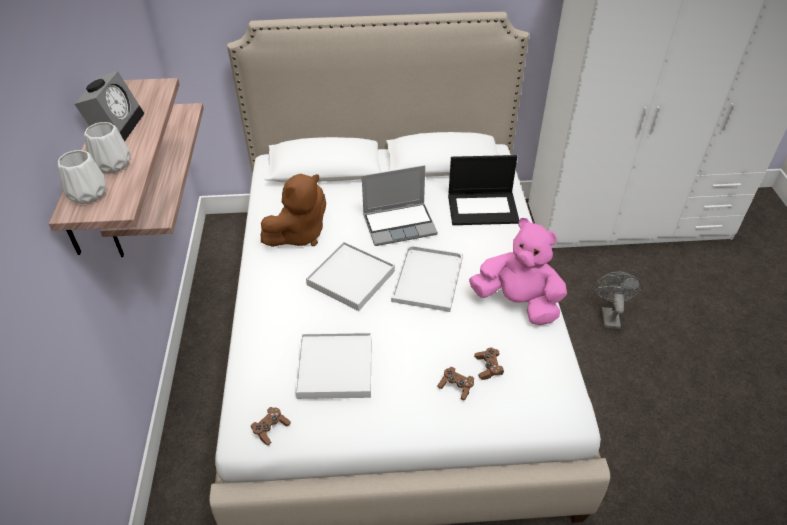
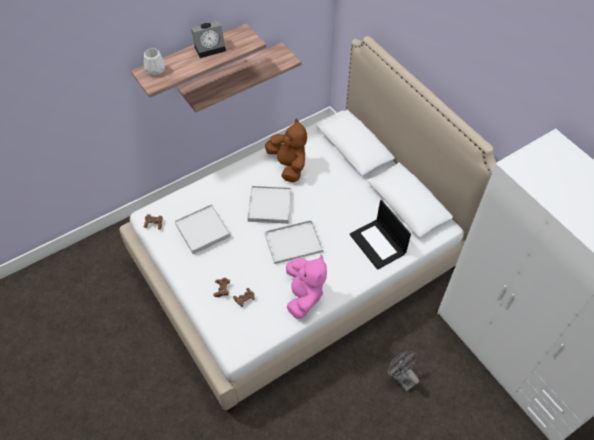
camera: 60 degrees right, 10 degrees up
white vase [84,122,130,173] -> none
brown plush toy [261,174,326,247] -> brown plush toy turned 135 degrees counterclockwise [265,119,307,183]
laptop [362,165,438,246] -> none
grey fan [593,272,642,329] -> grey fan turned 105 degrees counterclockwise [388,351,419,392]

